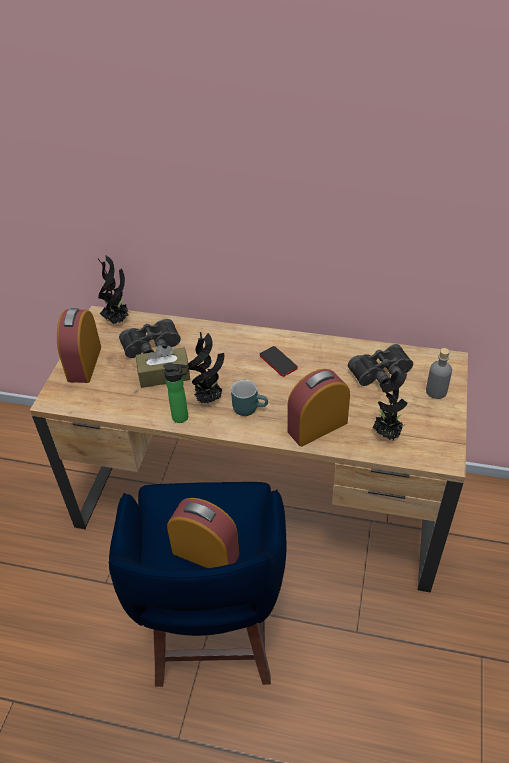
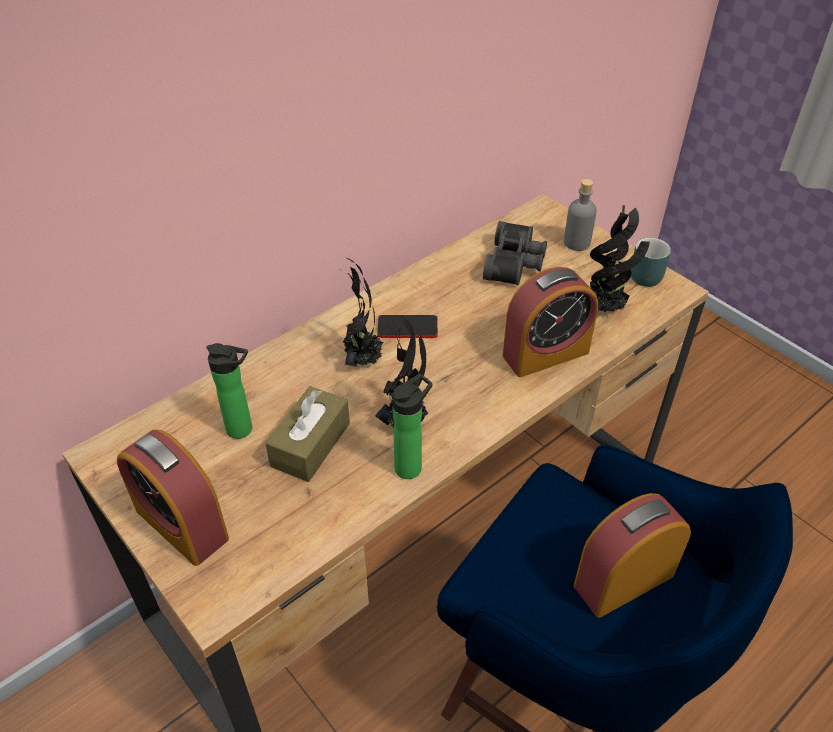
camera: 55 degrees left, 0 degrees up
potted plant [98,256,129,324] -> potted plant moved to [339,258,383,367]
black binoculars [119,319,181,358] -> bottle [206,343,252,439]
turquoise mug [231,380,268,416] -> turquoise mug moved to [631,238,671,287]
alarm clock [287,369,350,447] -> alarm clock turned 120 degrees counterclockwise [502,267,598,377]

